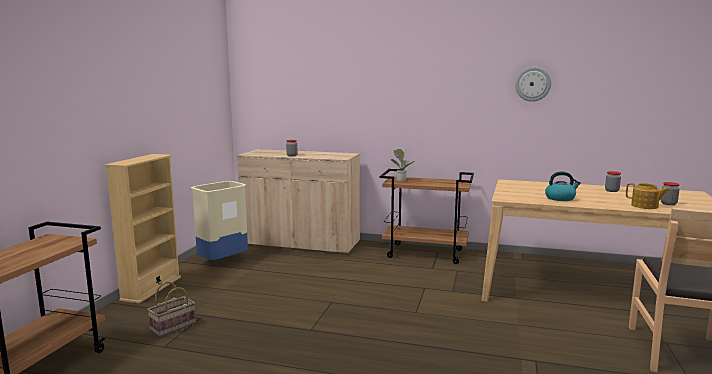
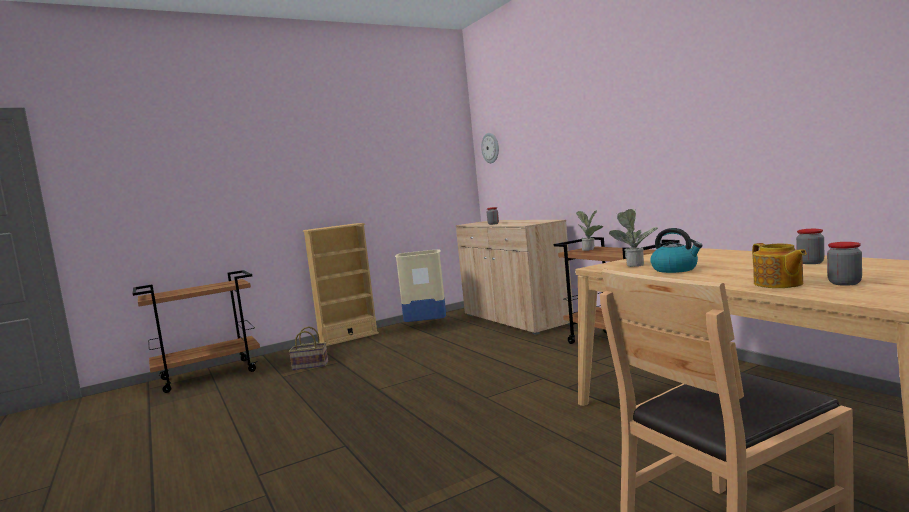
camera: 45 degrees right, 5 degrees down
wall clock [515,67,551,102] -> wall clock moved to [481,133,499,163]
none -> potted plant [609,209,658,267]

